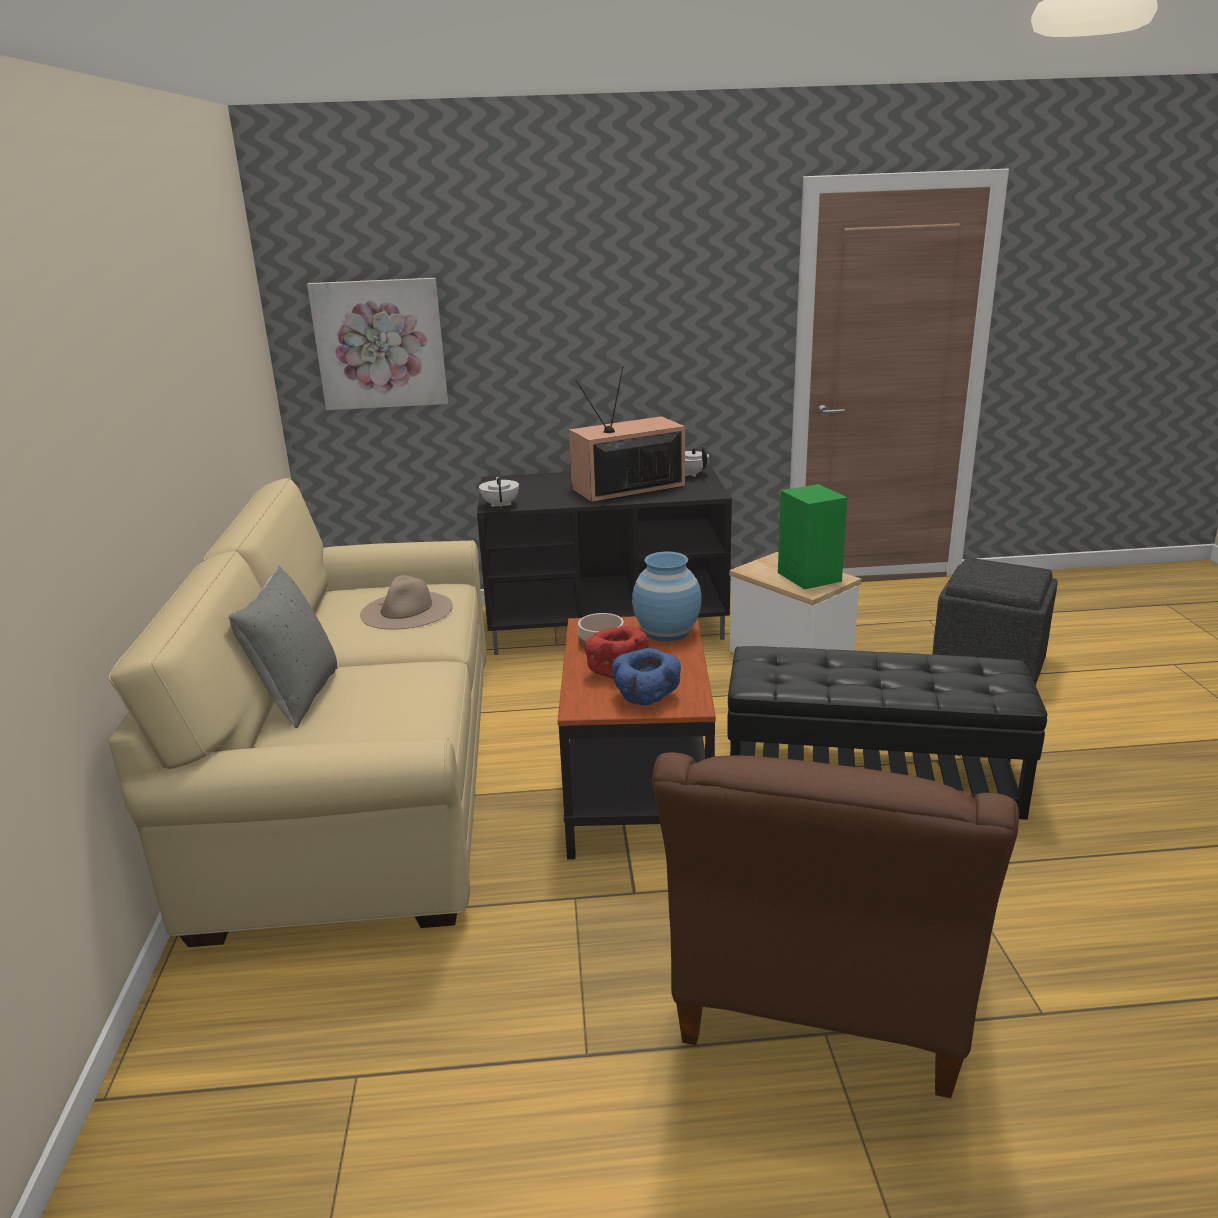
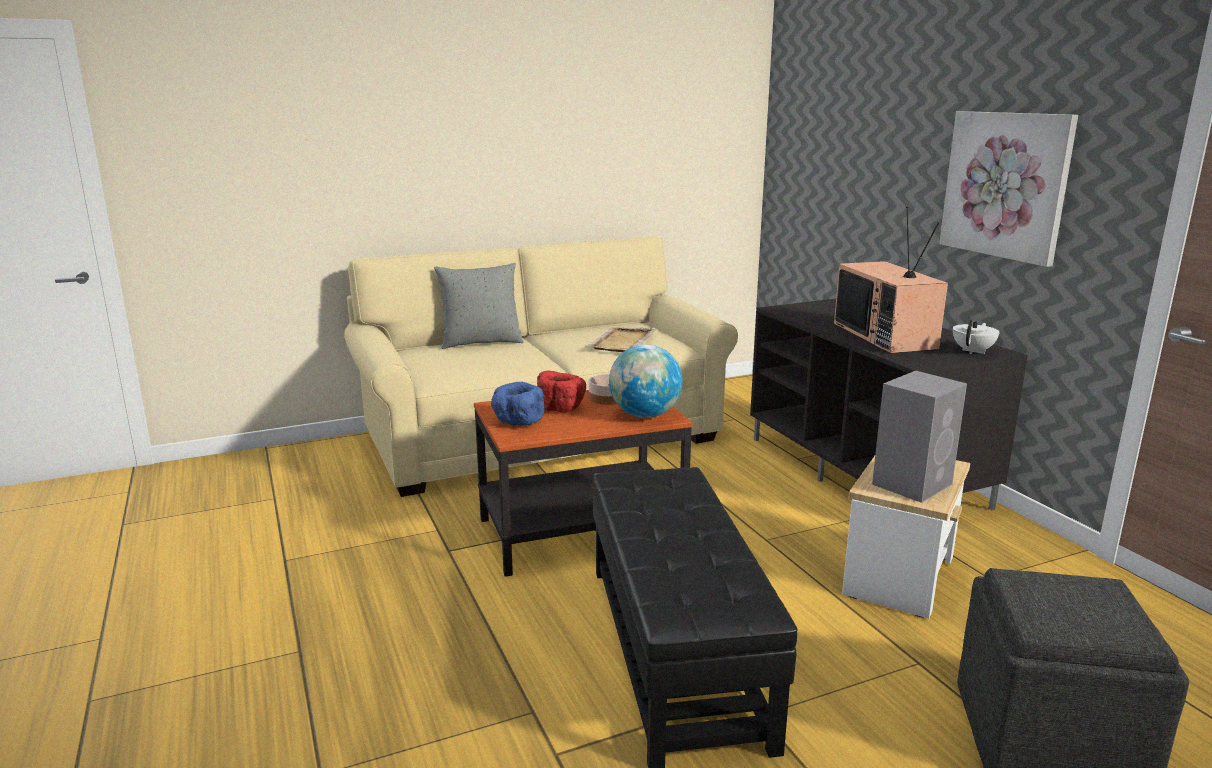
camera: 70 degrees right, 5 degrees down
picture [307,278,448,410] -> picture moved to [939,111,1078,267]
beige hat [360,575,453,629] -> beige tray [586,327,658,352]
white teapot [479,477,519,509] -> none
television [569,366,685,503] -> television turned 150 degrees counterclockwise [834,207,948,354]
blue vase [632,551,702,642] -> globe [609,344,683,418]
brown armchair [652,752,1019,1098] -> none
green speaker [778,484,848,589] -> grey speaker [872,371,967,503]

